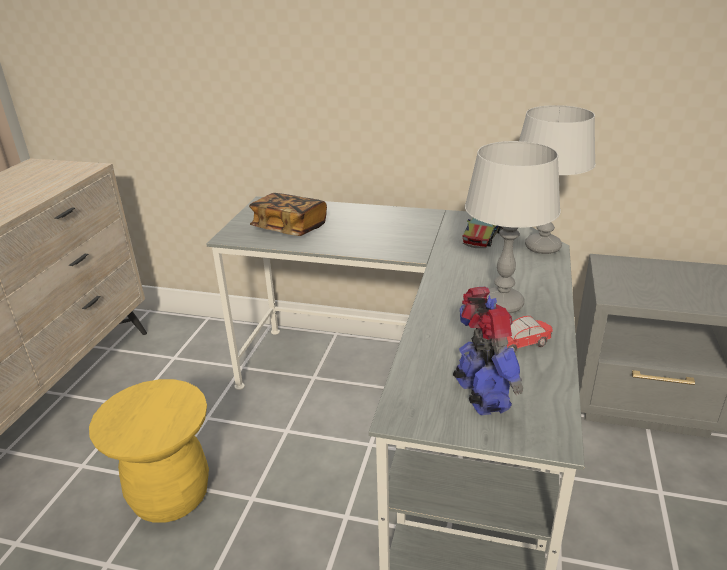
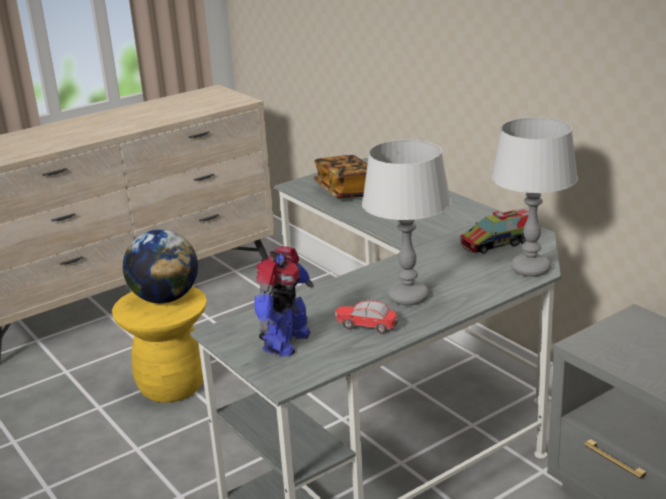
camera: 40 degrees right, 5 degrees down
none -> globe [123,229,198,303]

